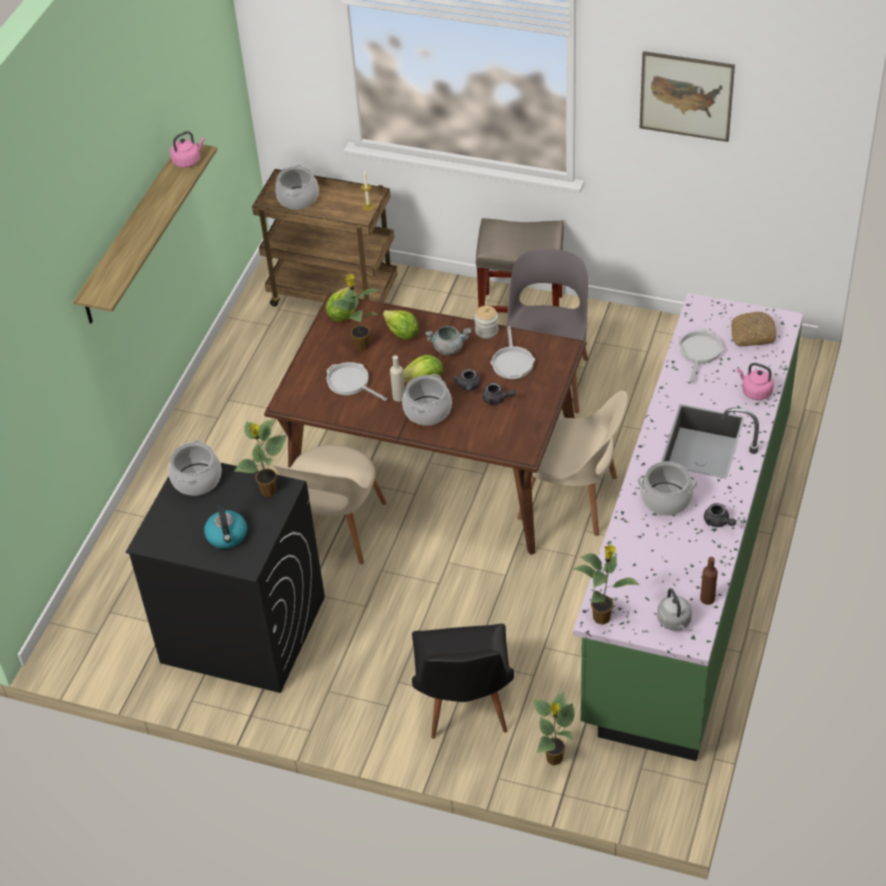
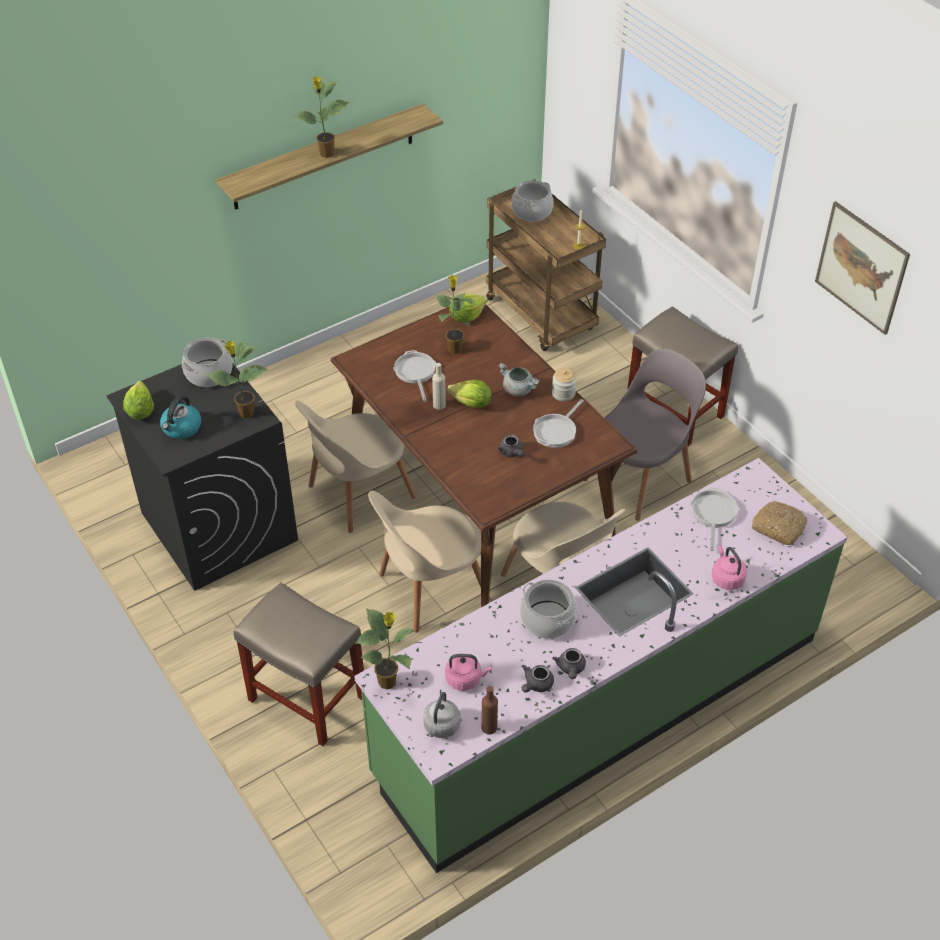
camera: 35 degrees right, 0 degrees up
pink kettle [170,131,205,168] -> pink kettle moved to [445,654,492,691]
lettuce [383,310,419,339] -> lettuce moved to [123,381,154,419]
cooking pot [402,374,452,426] -> none
black chair [412,624,514,739] -> beige stool [234,582,364,746]
grey teapot [452,369,481,392] -> grey teapot moved to [521,665,554,692]
potted plant [533,692,575,765] -> potted plant moved to [293,76,349,158]
frying pan [678,329,723,383] -> frying pan turned 45 degrees counterclockwise [690,487,739,551]
none -> beige chair [368,491,491,632]

